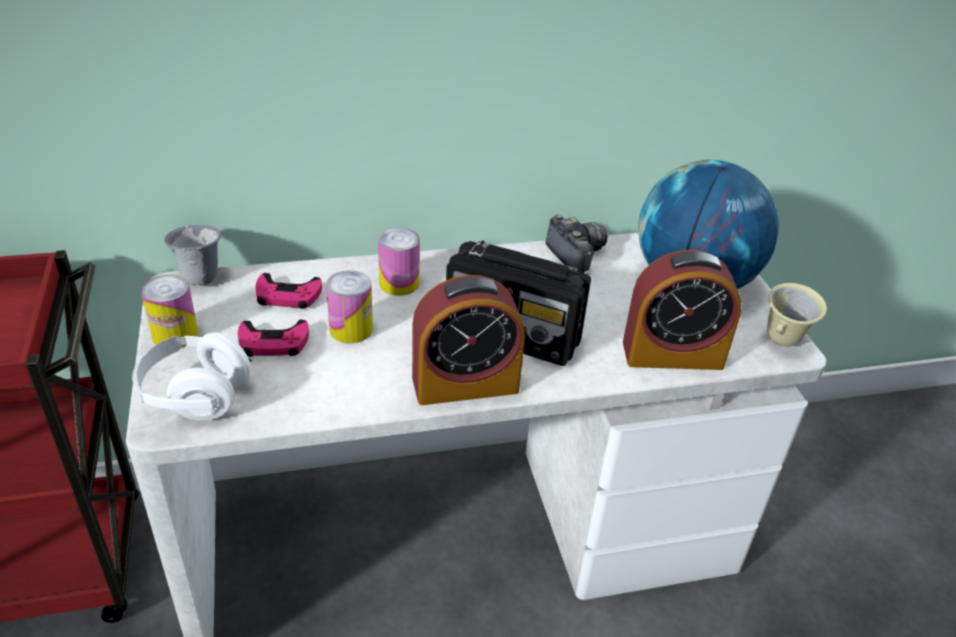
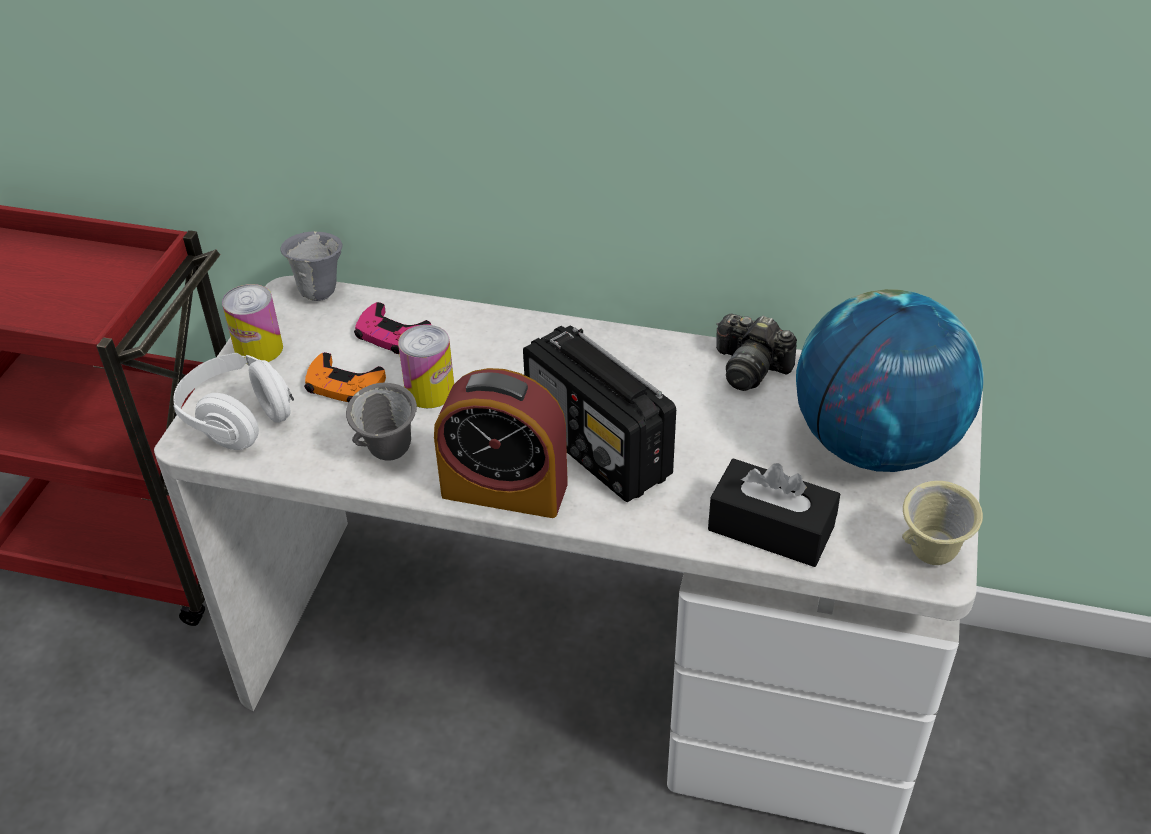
camera: 30 degrees right, 5 degrees up
pink game controller [238,320,309,357] -> orange game controller [304,352,386,403]
can [378,228,420,296] -> none
camera [546,215,608,273] -> camera turned 120 degrees clockwise [716,314,797,391]
alarm clock [623,250,742,370] -> black tissue box [708,458,840,567]
none -> grey mug [346,383,417,461]

